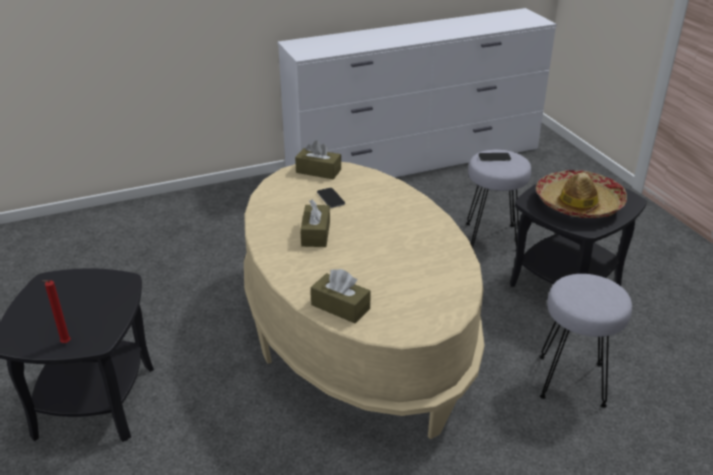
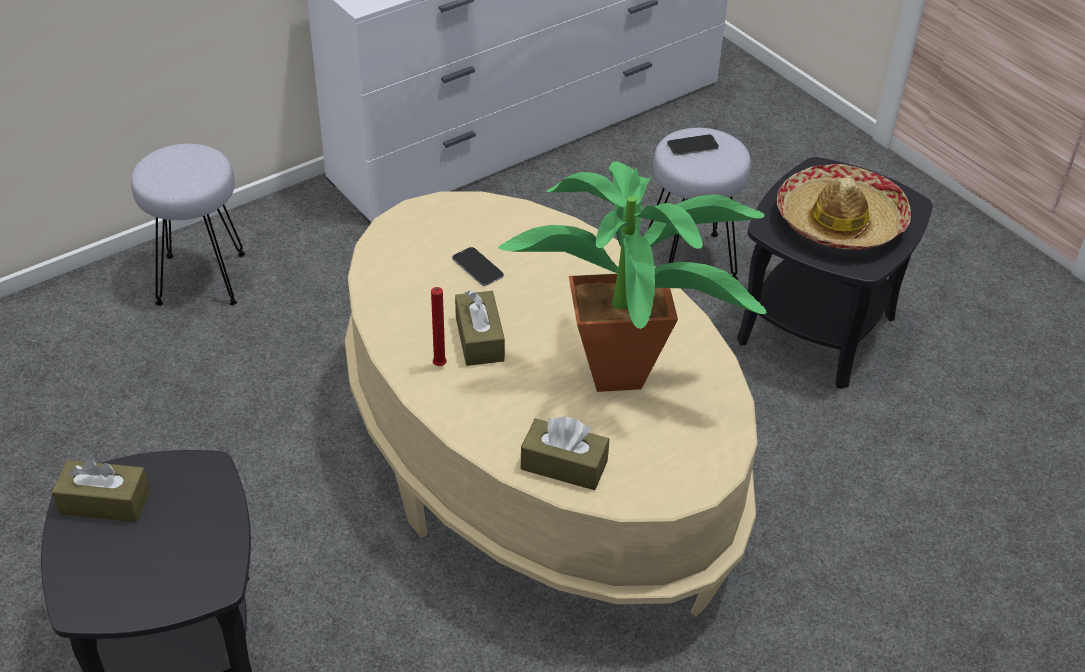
camera: 15 degrees left, 10 degrees up
red candle [41,280,71,343] -> red candle moved to [431,287,447,366]
brown tissue box [295,141,341,179] -> brown tissue box moved to [52,459,150,522]
grey stool [539,274,632,408] -> grey stool moved to [131,144,245,306]
none -> potted plant [498,161,766,392]

